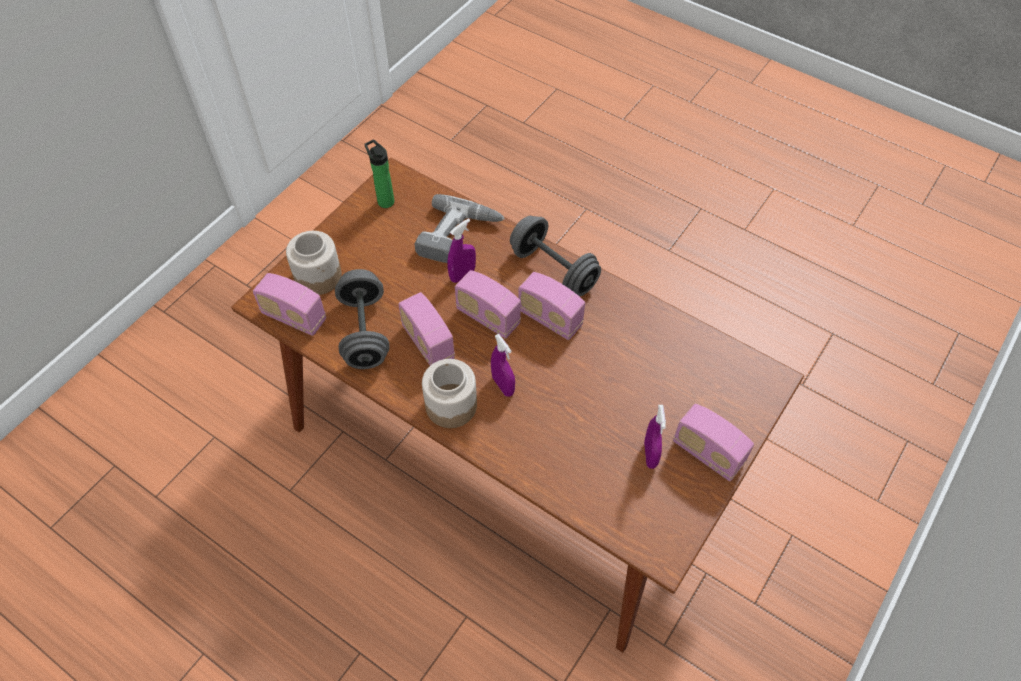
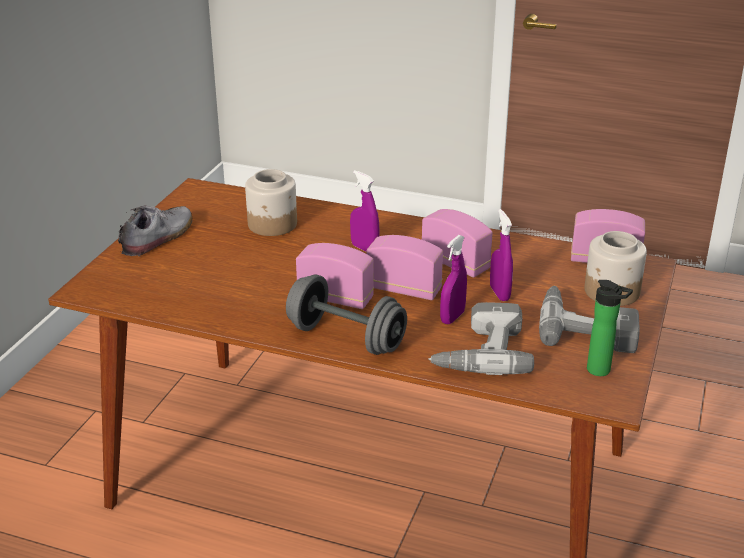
camera: 165 degrees right, 25 degrees down
grey dumbbell [335,269,390,369] -> none
jar [422,359,477,428] -> jar moved to [245,169,297,236]
purple spray bottle [644,405,666,469] -> purple spray bottle moved to [490,209,513,301]
radio [673,404,754,481] -> shoe [118,205,193,256]
none -> power drill [539,286,640,353]

